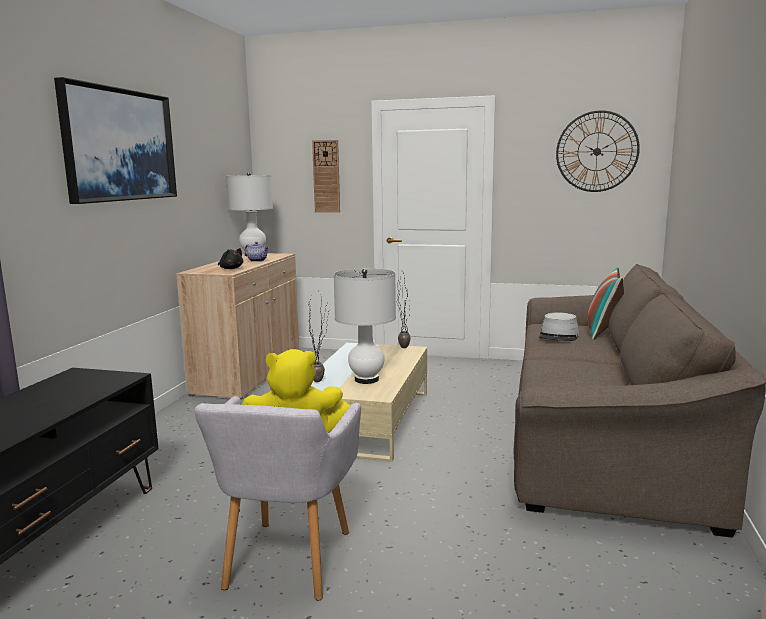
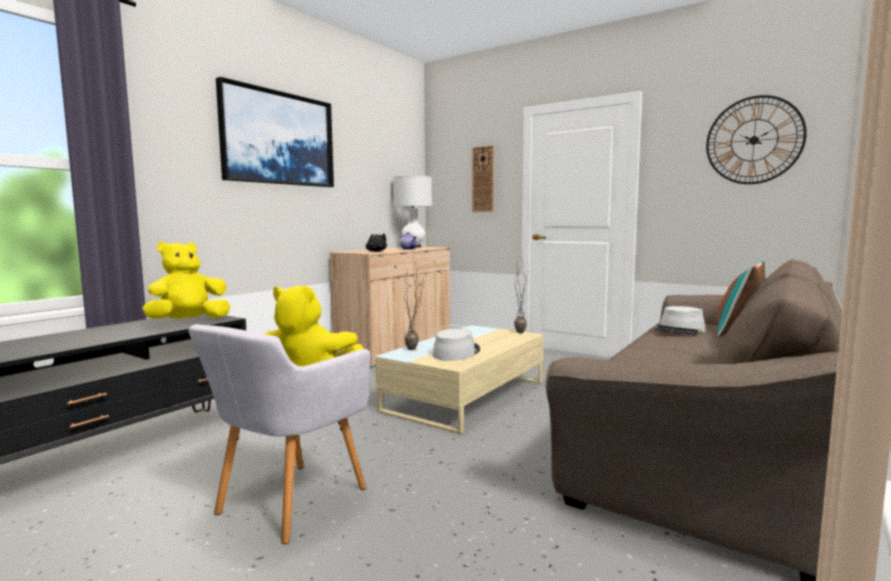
camera: 20 degrees right, 5 degrees down
white table lamp [334,268,396,384] -> grey hat [432,329,480,361]
none -> yellow plush toy [142,242,230,319]

